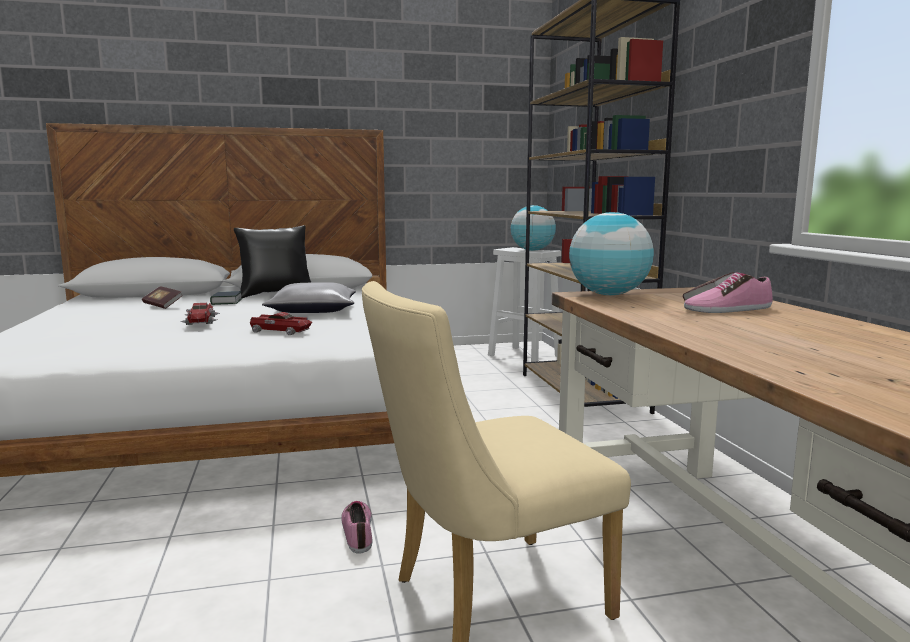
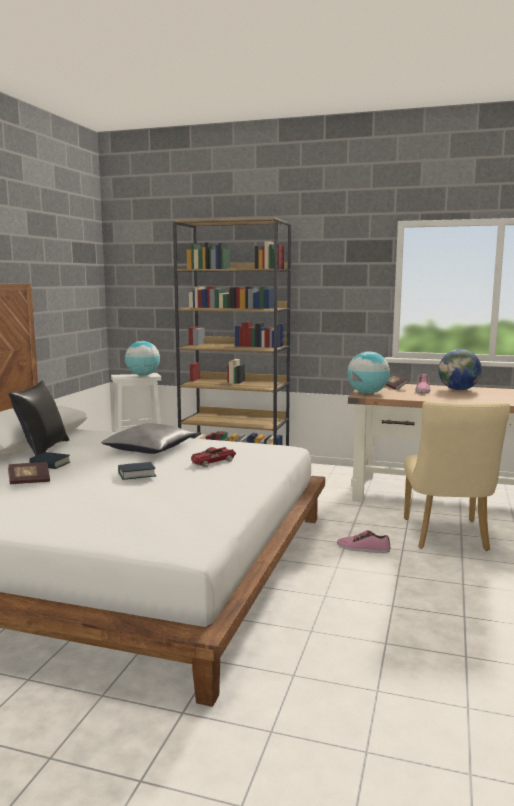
camera: 60 degrees left, 0 degrees up
toy car [180,303,220,325] -> book [118,462,156,480]
none -> globe [439,349,482,390]

